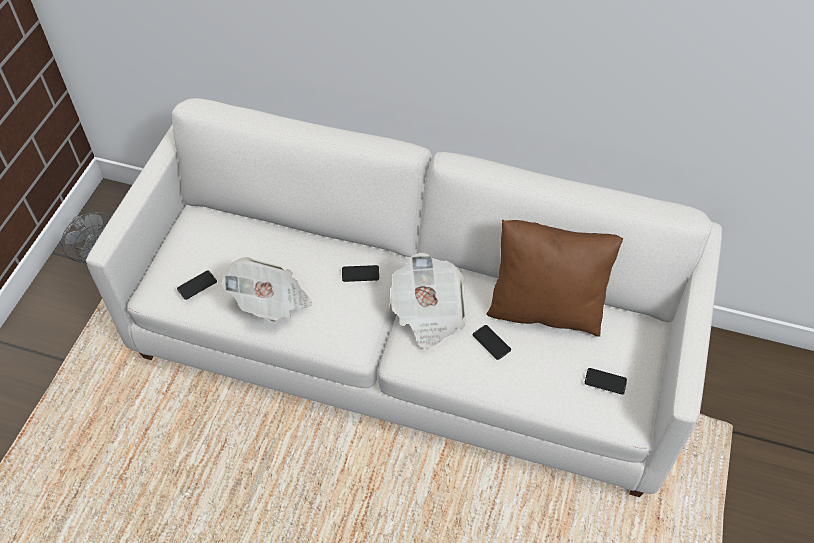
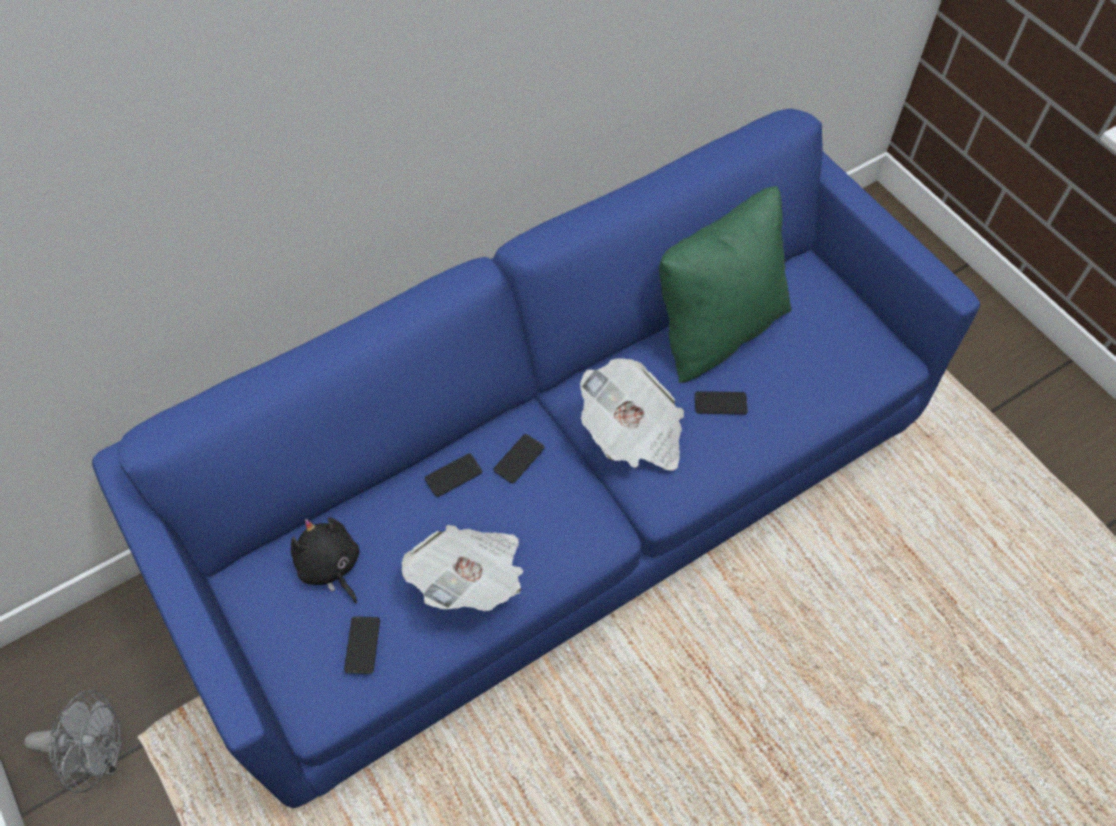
camera: 50 degrees left, 5 degrees up
white sofa [86,98,722,497] -> blue sofa [92,109,980,808]
brown pillow [486,220,623,337] -> green pillow [659,186,792,383]
phone [585,368,627,395] -> phone moved to [425,454,482,497]
none -> black plush toy [291,517,359,603]

